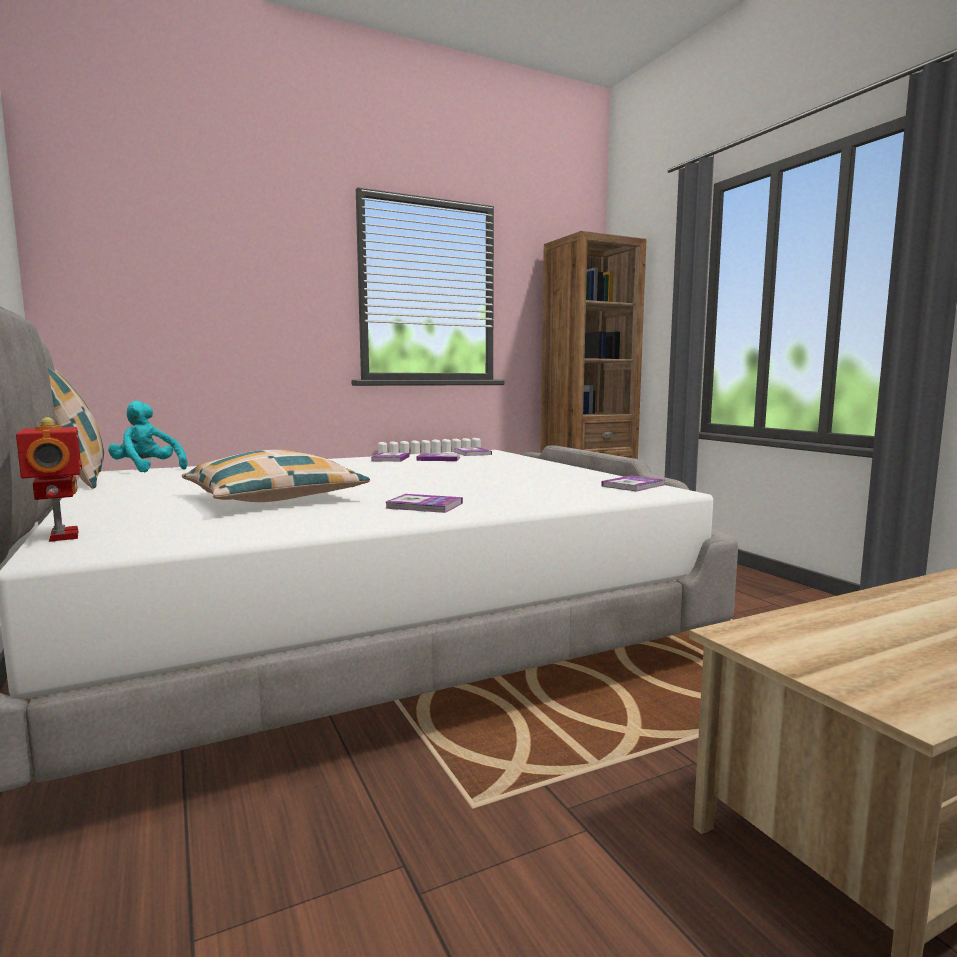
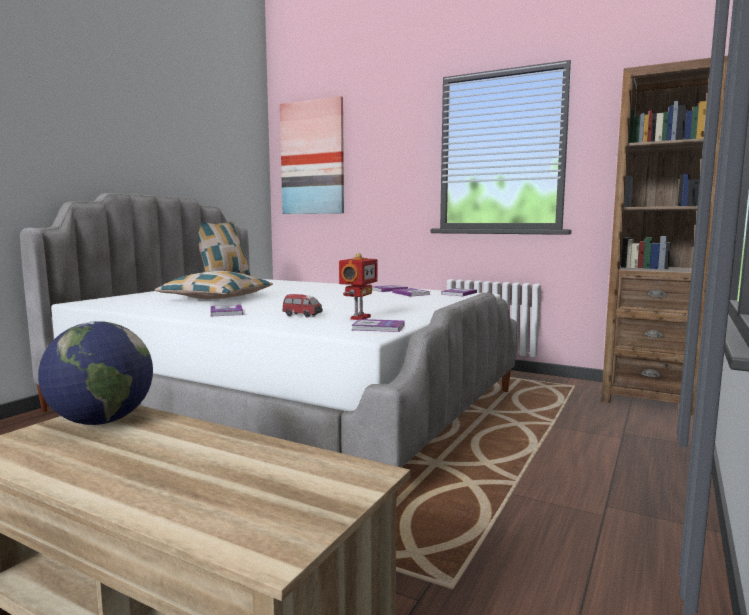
camera: 55 degrees right, 0 degrees up
toy robot [16,417,82,542] -> toy robot moved to [339,253,377,320]
turquoise plush toy [108,401,187,472] -> none
none -> globe [38,321,153,425]
none -> picture [280,96,344,214]
none -> toy car [283,294,323,318]

